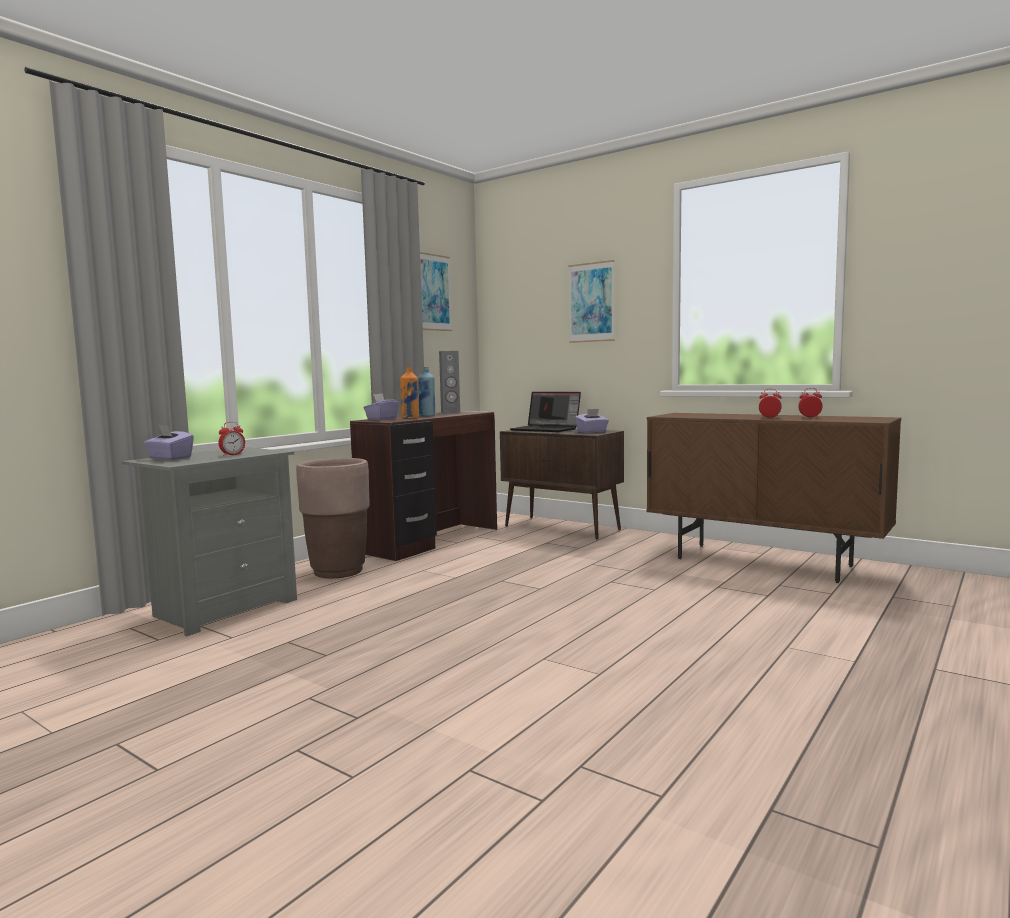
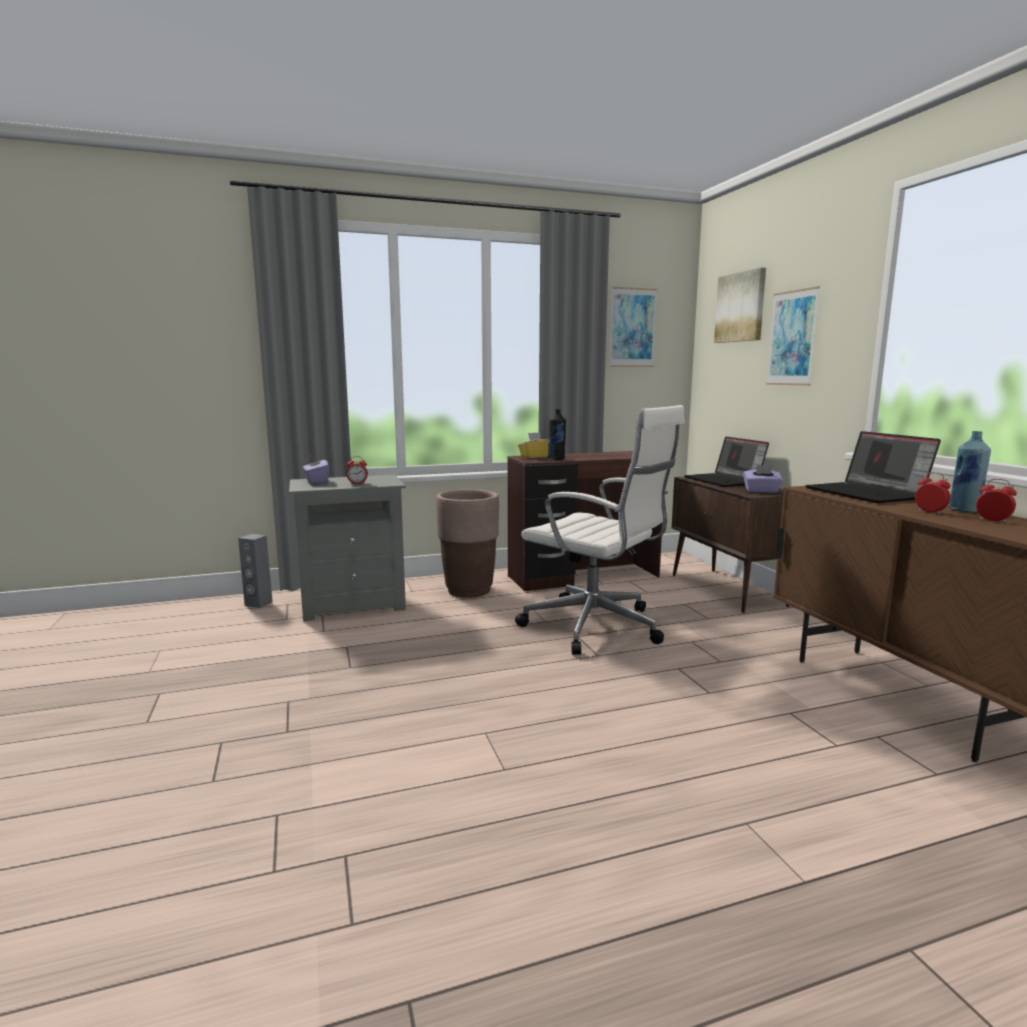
camera: 35 degrees right, 5 degrees up
purple tissue box [364,393,399,420] -> yellow tissue box [518,432,549,458]
orange bottle [400,367,419,419] -> black bottle [548,409,566,460]
blue bottle [418,367,435,416] -> blue bottle moved to [948,431,991,513]
grey speaker [439,351,460,413] -> grey speaker moved to [238,534,273,608]
none -> white office chair [515,405,685,655]
none -> picture [714,267,766,343]
none -> laptop [805,431,941,503]

